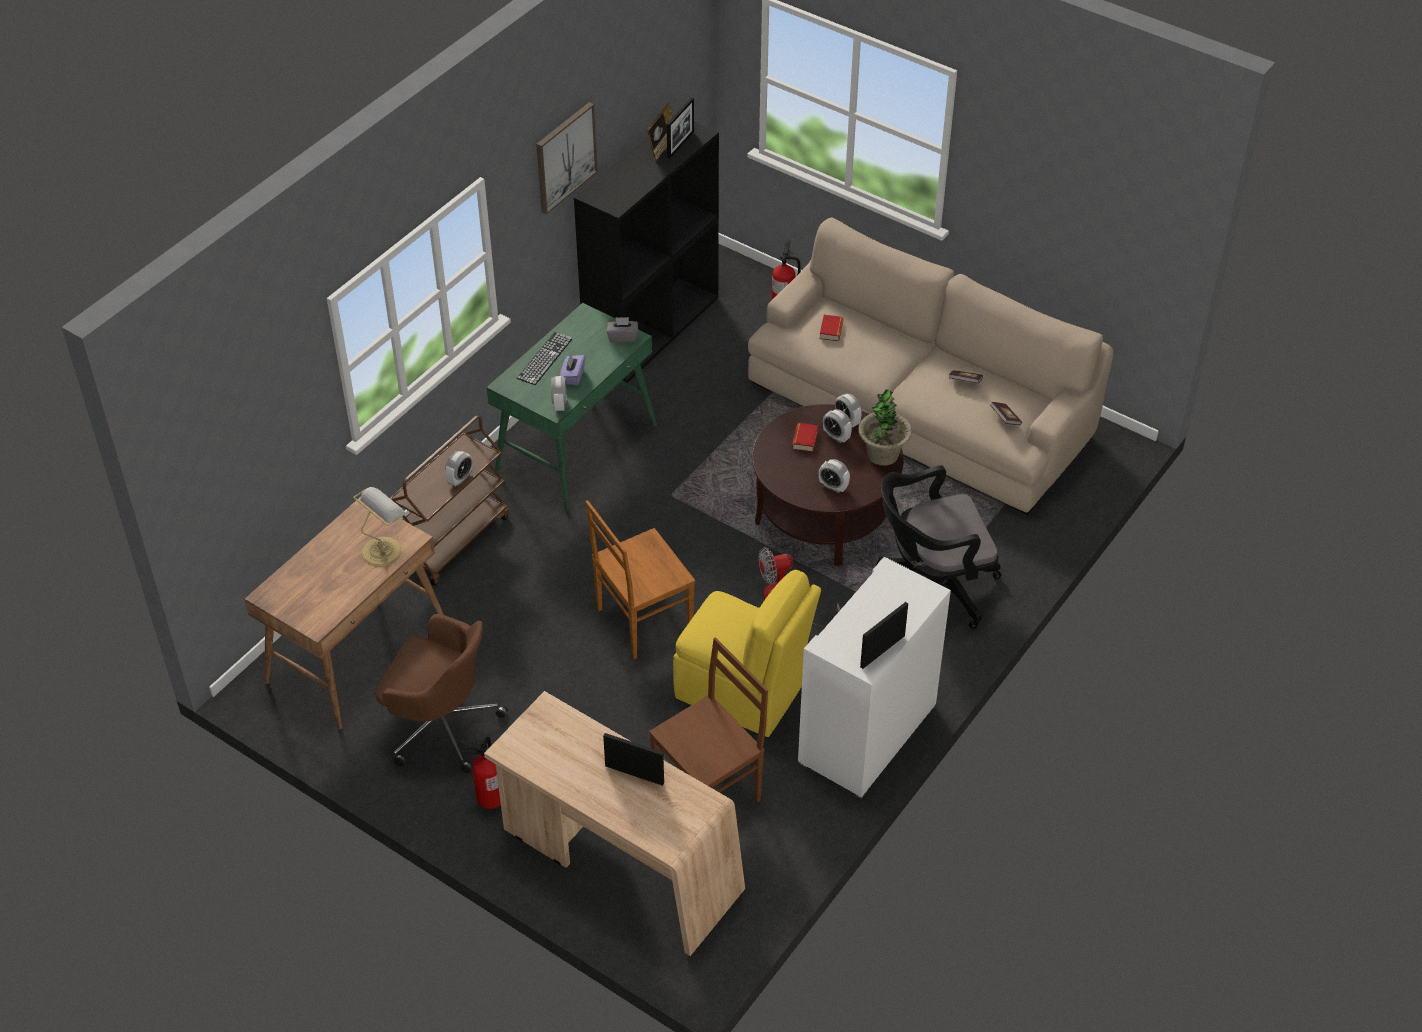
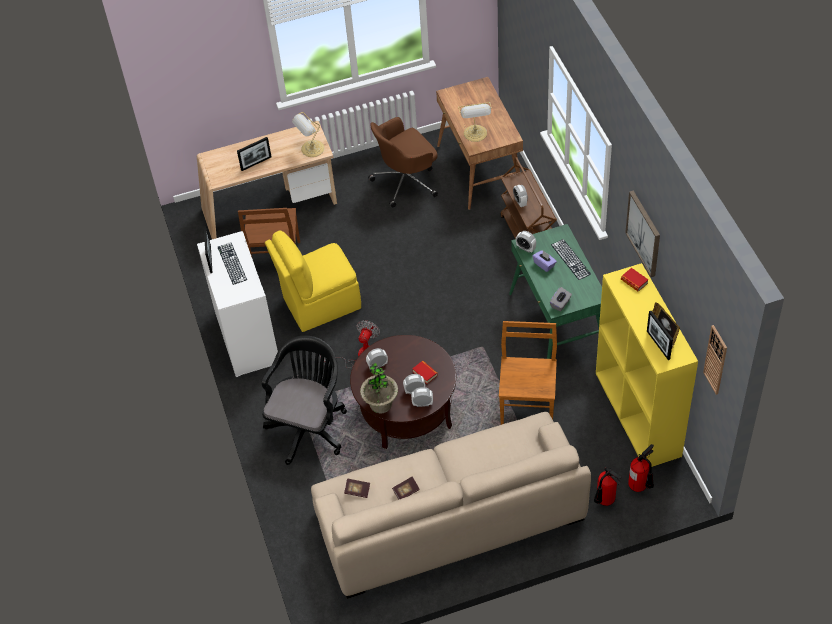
camera: 130 degrees right, 5 degrees up
fire extinguisher [460,737,501,809] -> fire extinguisher moved to [628,444,654,492]
black bookcase [574,114,719,383] -> yellow bookcase [596,263,698,467]
brown chair [586,500,695,659] -> brown chair moved to [499,321,557,425]
book [820,315,843,341] -> book moved to [621,268,648,292]
none -> keyboard [218,242,247,285]
none -> table lamp [292,112,325,157]
none -> wall clock [703,325,727,395]

